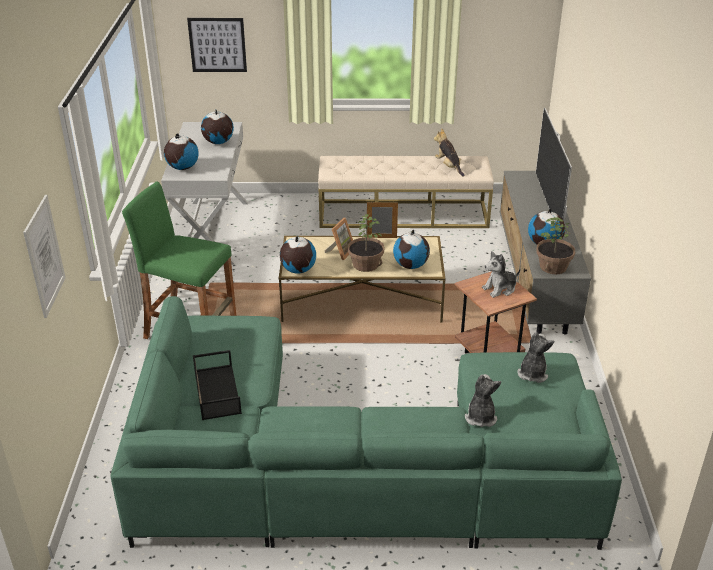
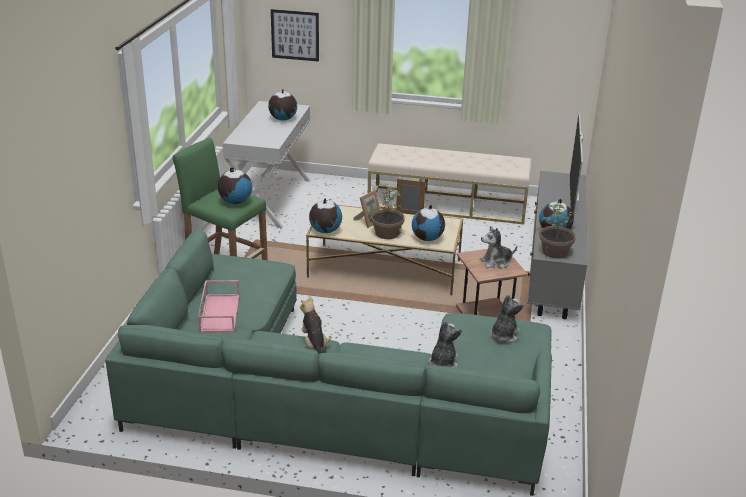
camera: 10 degrees right, 5 degrees down
picture [23,195,66,318] -> none
globe [164,133,199,170] -> globe moved to [218,167,252,204]
black tray [193,350,242,420] -> pink tray [198,280,239,333]
plush toy [434,128,465,176] -> plush toy moved to [300,295,331,354]

